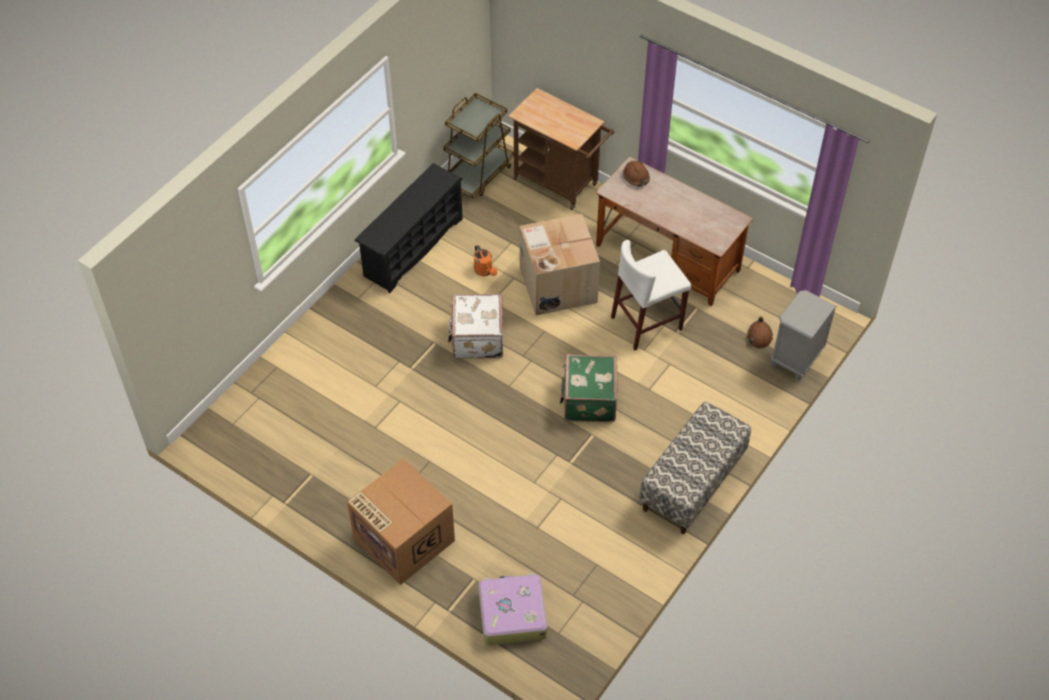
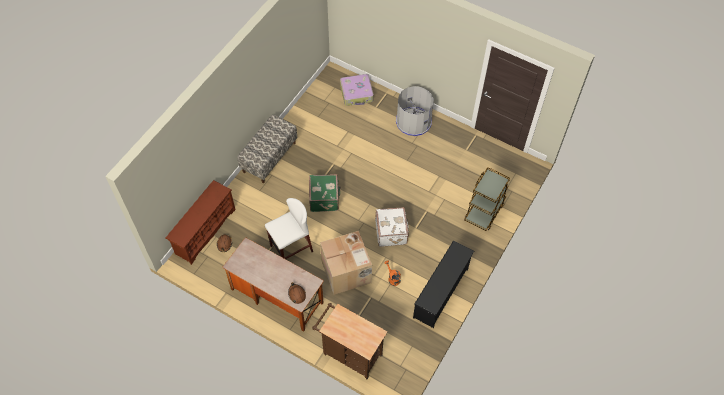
camera: 175 degrees right, 5 degrees up
cardboard box [347,458,455,585] -> grey trash can [396,86,434,136]
brown cart [443,93,514,198] -> brown cart moved to [464,167,510,231]
grey nightstand [770,290,836,380] -> brown shoe rack [165,180,235,265]

